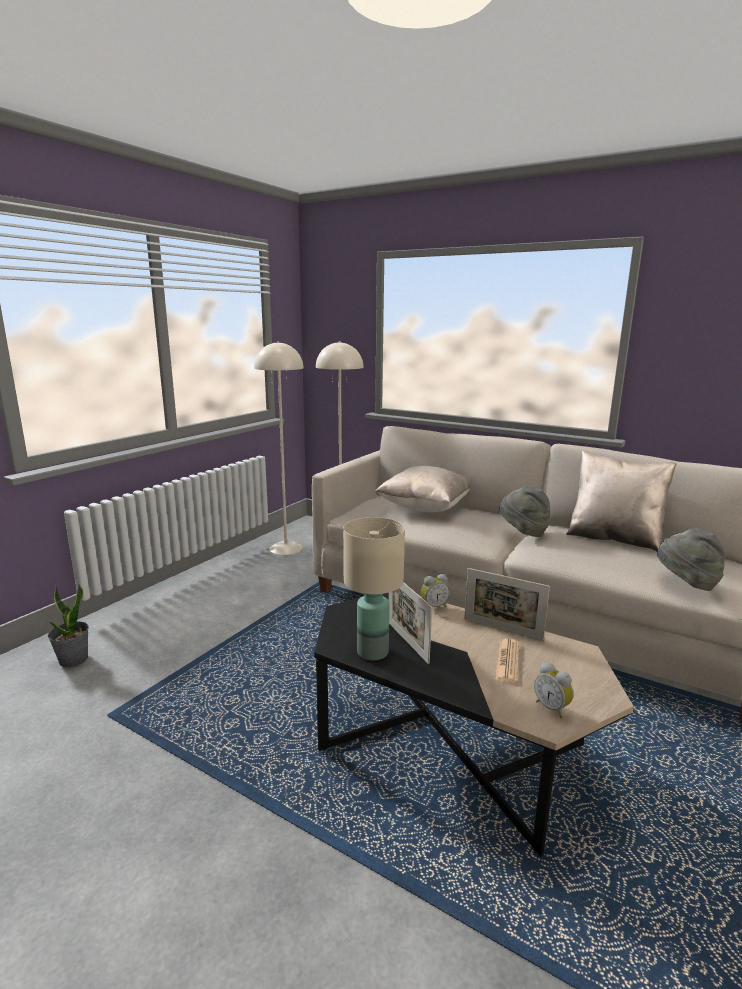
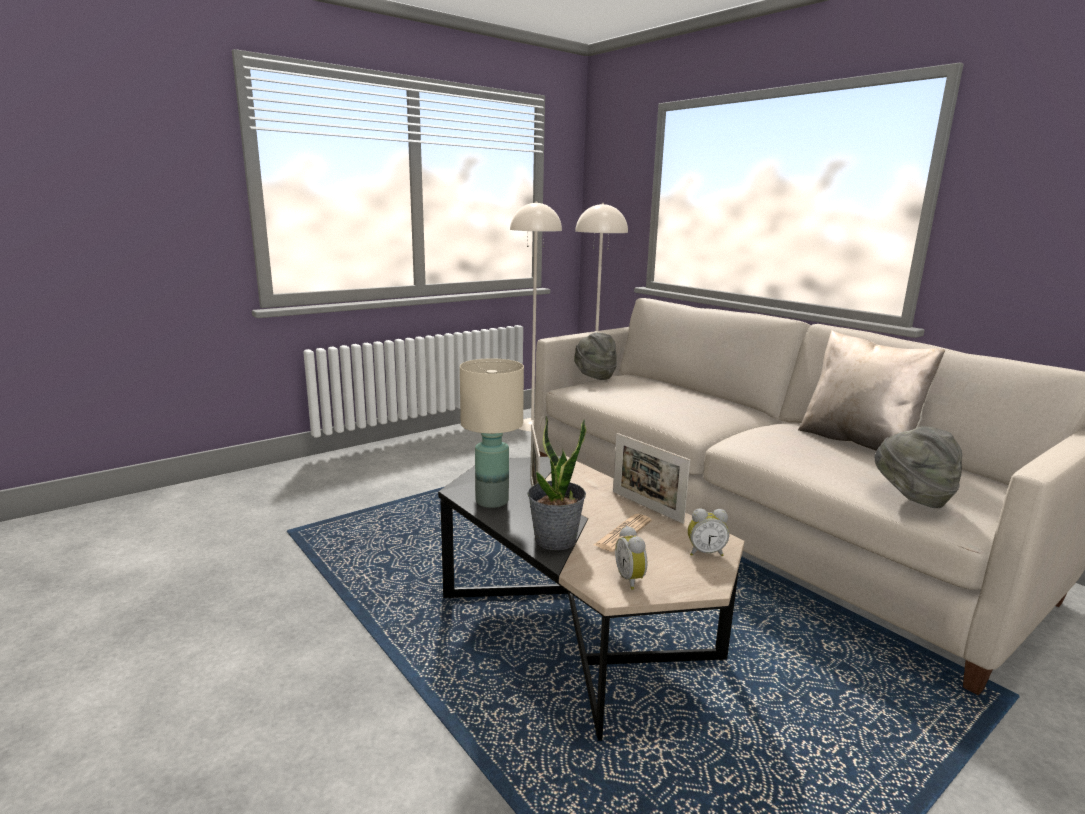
camera: 20 degrees right, 0 degrees up
potted plant [48,584,89,667] -> potted plant moved to [528,416,586,550]
beige pillow [375,466,470,512] -> none
alarm clock [421,574,450,607] -> alarm clock moved to [688,509,729,556]
grey hat [499,486,550,537] -> grey hat moved to [574,332,617,380]

